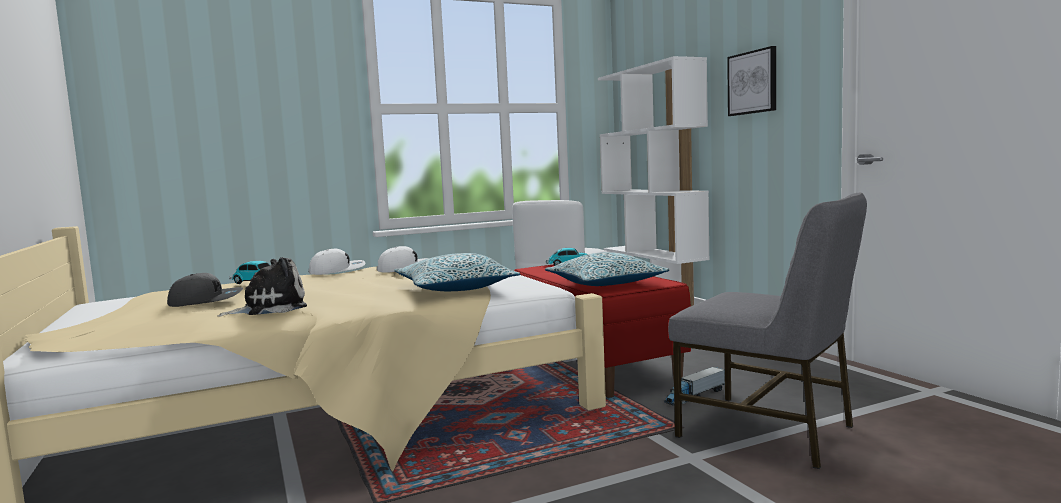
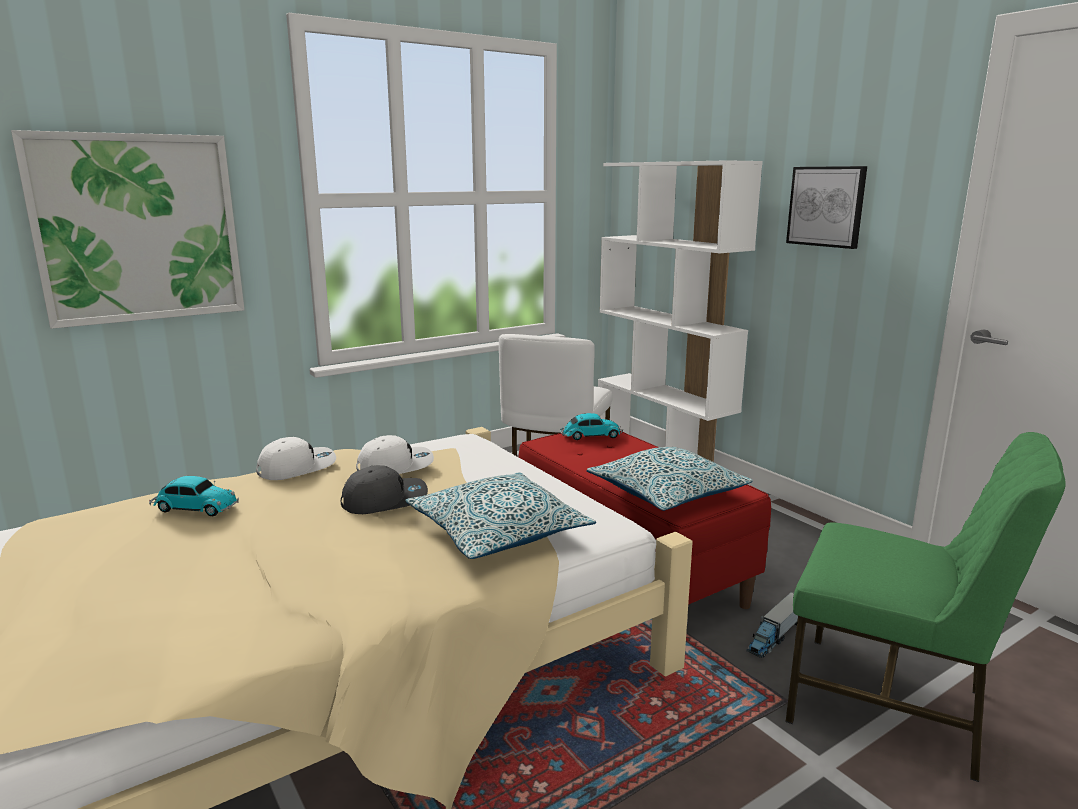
camera: 10 degrees left, 10 degrees up
grey cap [167,273,243,307] -> grey cap moved to [341,465,428,514]
plush toy [218,257,307,317] -> none
grey chair [668,193,867,469] -> green chair [785,432,1066,782]
none -> picture [11,130,245,329]

